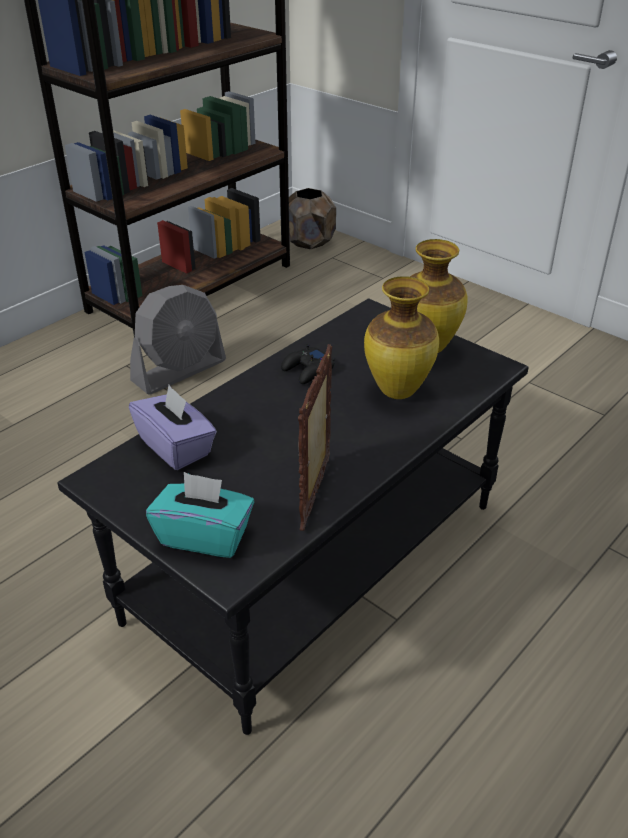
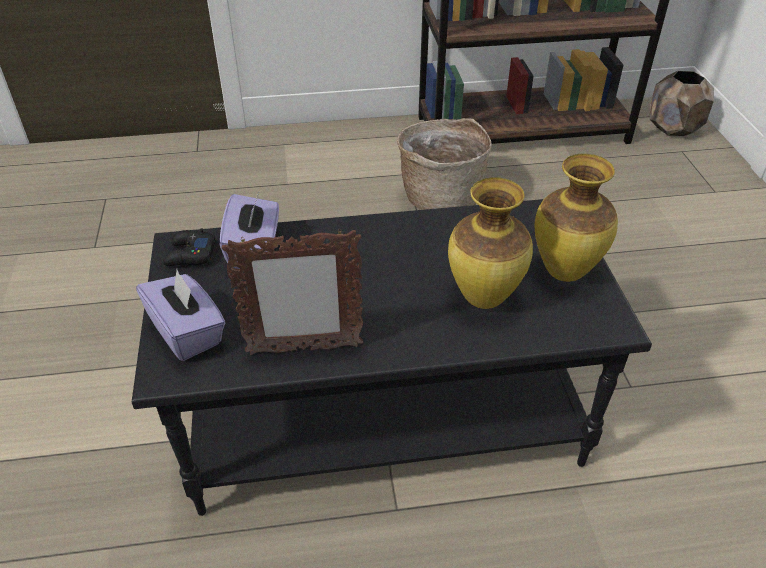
camera: 40 degrees right, 5 degrees up
grey fan [130,285,226,395] -> basket [397,118,492,210]
turquoise tissue box [146,472,254,558] -> purple tissue box [136,270,225,361]
black game controller [281,344,334,384] -> black game controller moved to [163,228,216,266]
picture frame [298,344,332,531] -> picture frame turned 150 degrees counterclockwise [222,229,363,355]

